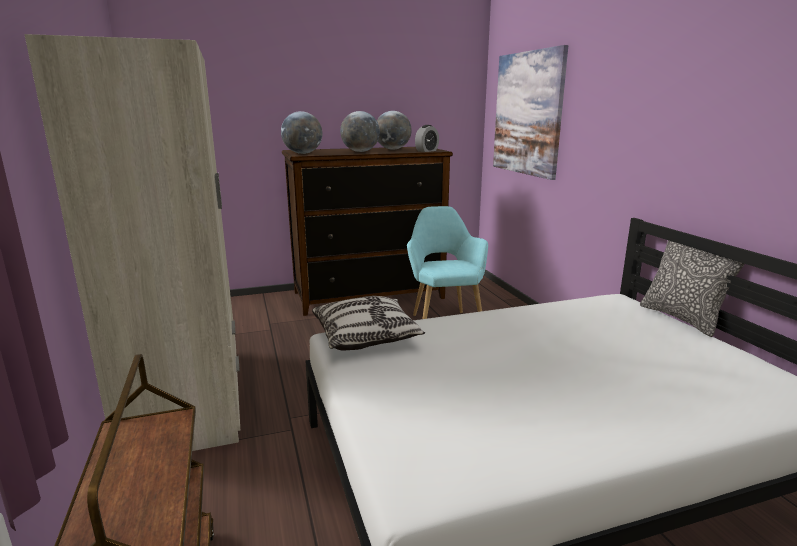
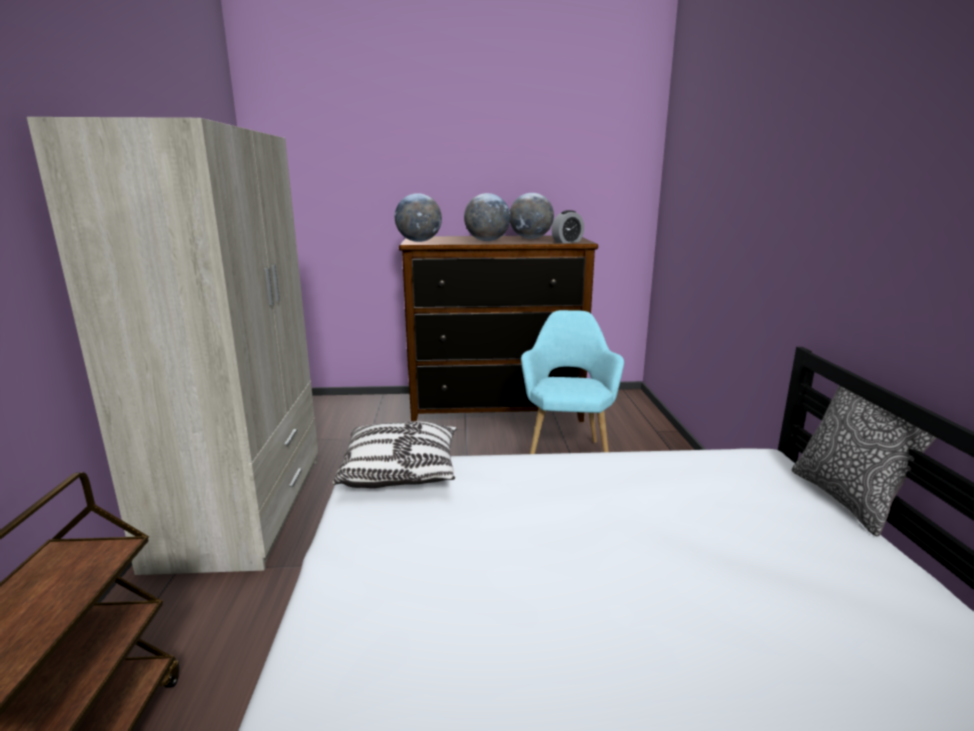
camera: 15 degrees right, 0 degrees up
picture [493,45,568,180] -> none

